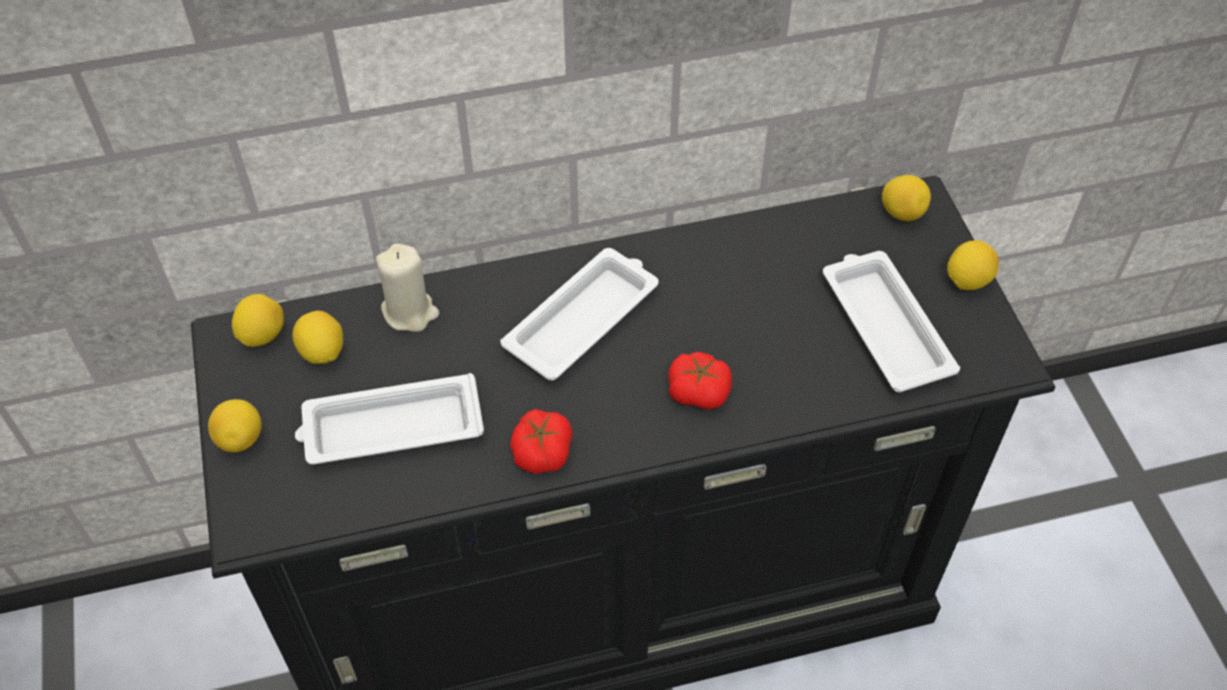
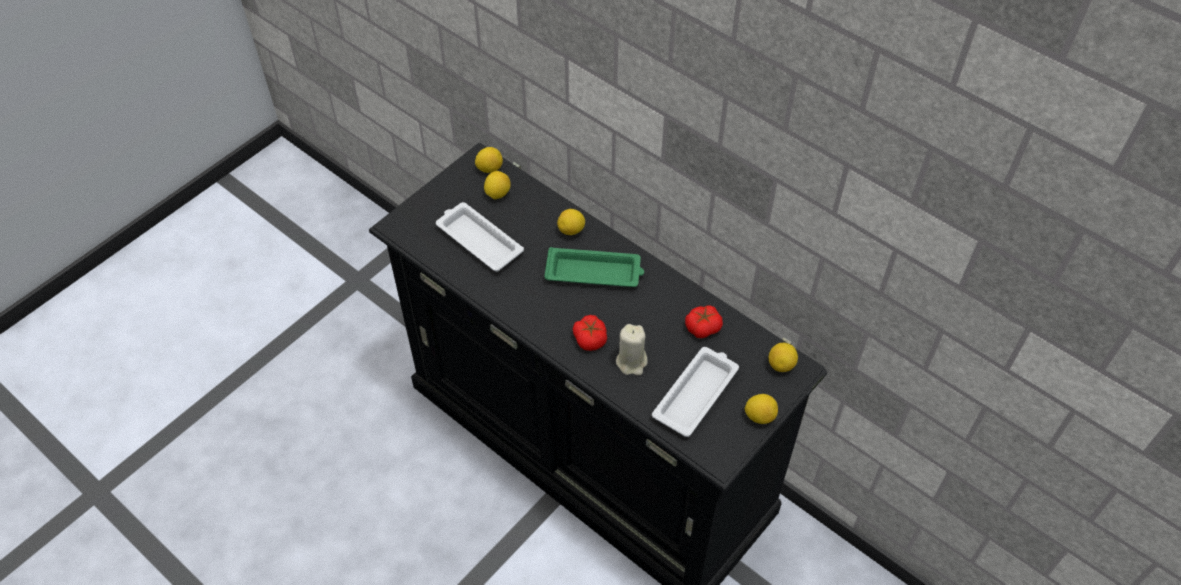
camera: 55 degrees right, 0 degrees up
lemon [208,399,262,453] -> lemon moved to [557,209,585,235]
beige candle [376,244,439,332] -> beige candle moved to [616,324,648,376]
white tray [500,248,659,381] -> green tray [544,247,644,287]
tomato [510,409,572,474] -> tomato moved to [685,306,723,338]

